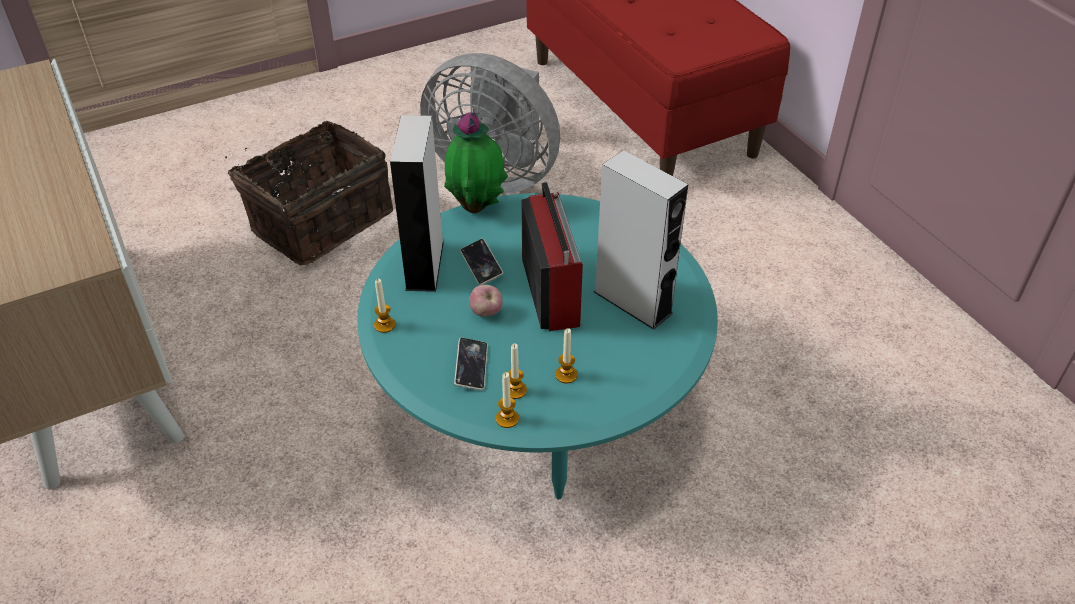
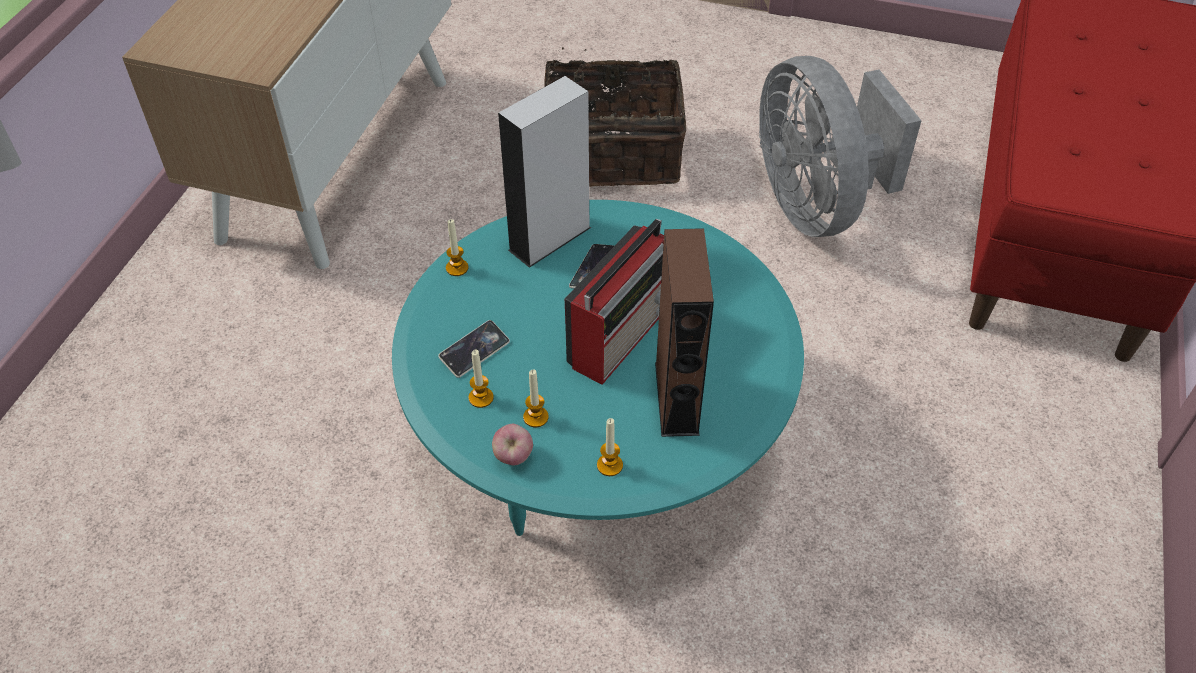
camera: 45 degrees right, 5 degrees up
potted plant [444,112,508,213] -> none
apple [469,285,503,317] -> apple moved to [492,424,533,465]
candle [496,372,519,428] -> candle moved to [597,418,623,476]
grey speaker [594,150,688,330] -> brown speaker [655,228,714,437]

